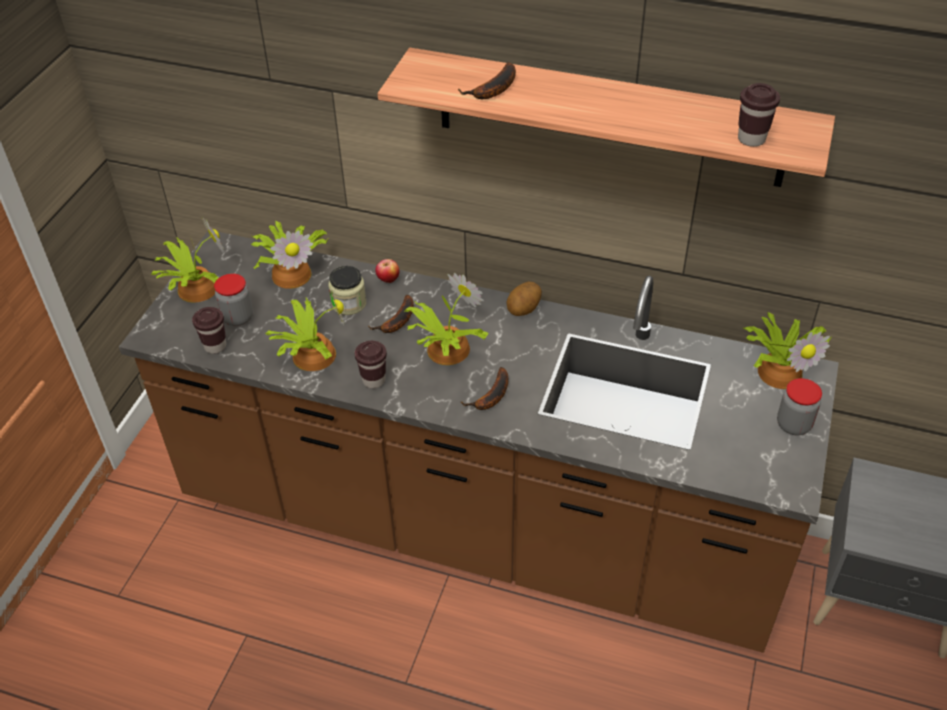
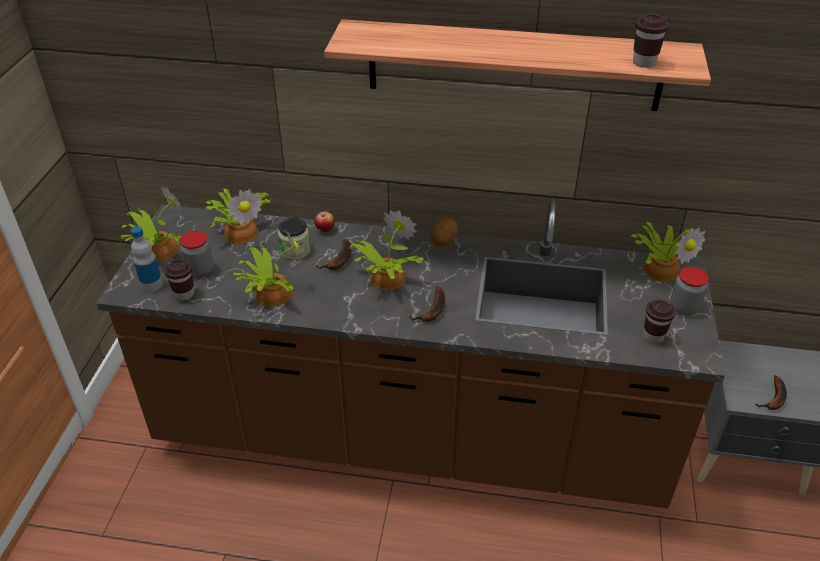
camera: 10 degrees left, 5 degrees down
brown cup [355,341,387,388] -> brown cup moved to [643,300,676,343]
banana [458,62,516,99] -> banana moved to [756,375,787,410]
none -> bottle [131,226,163,292]

